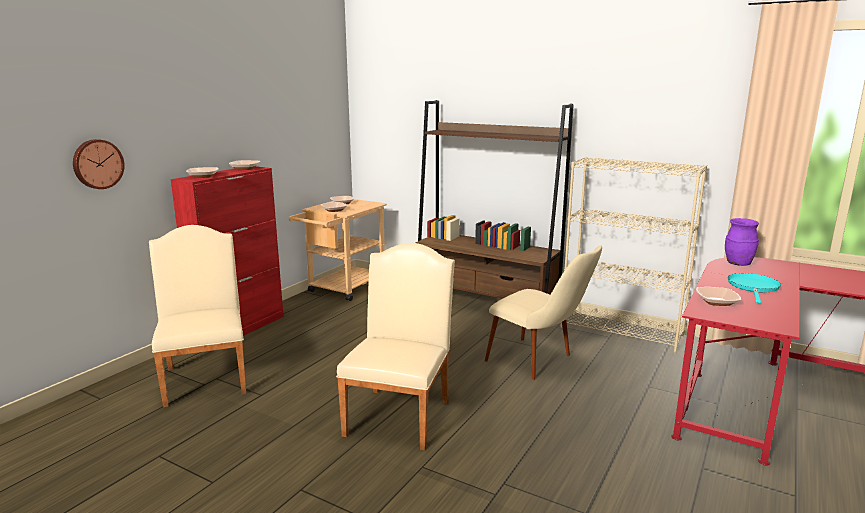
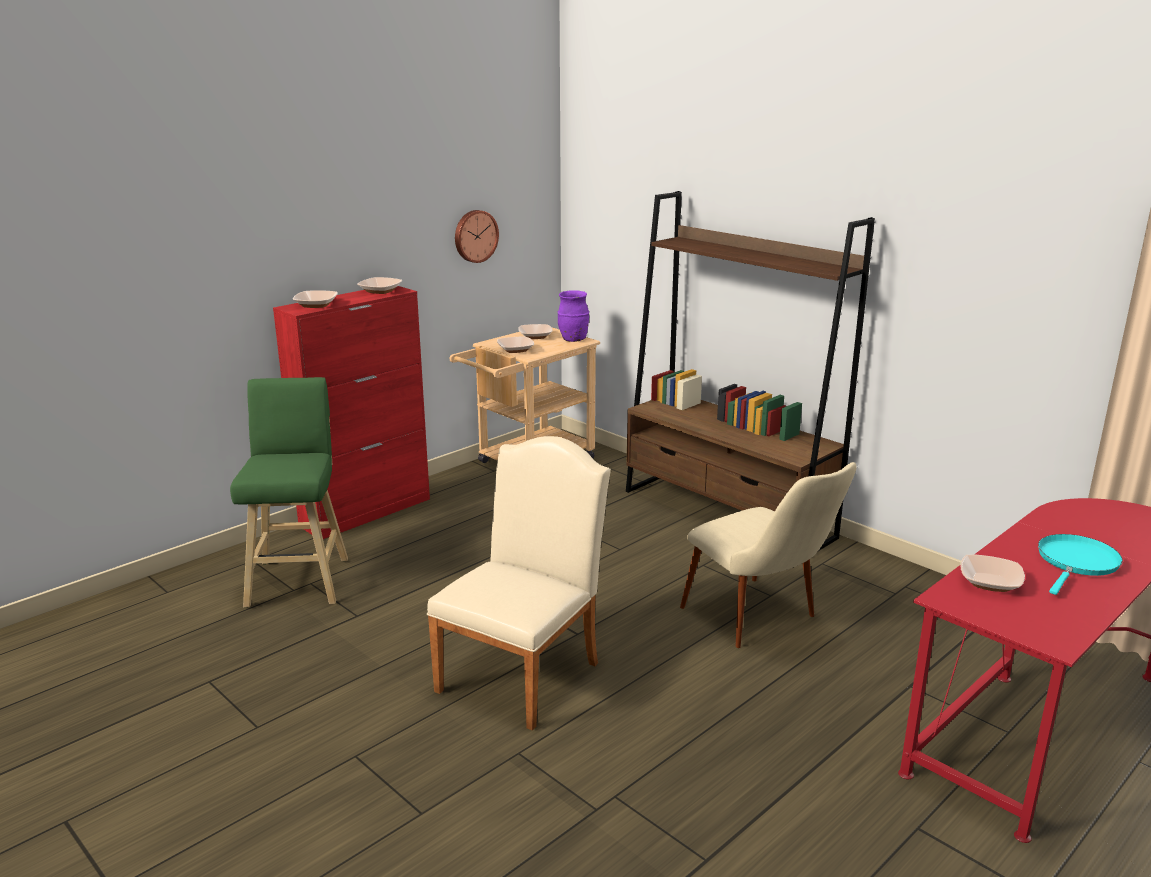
camera: 15 degrees right, 5 degrees up
wall clock [73,139,125,189] -> wall clock moved to [455,210,499,263]
beige chair [149,225,246,407] -> green stool [230,377,348,608]
beige bookcase [561,157,707,352] -> none
purple vase [725,218,759,266] -> purple vase moved to [558,290,589,342]

